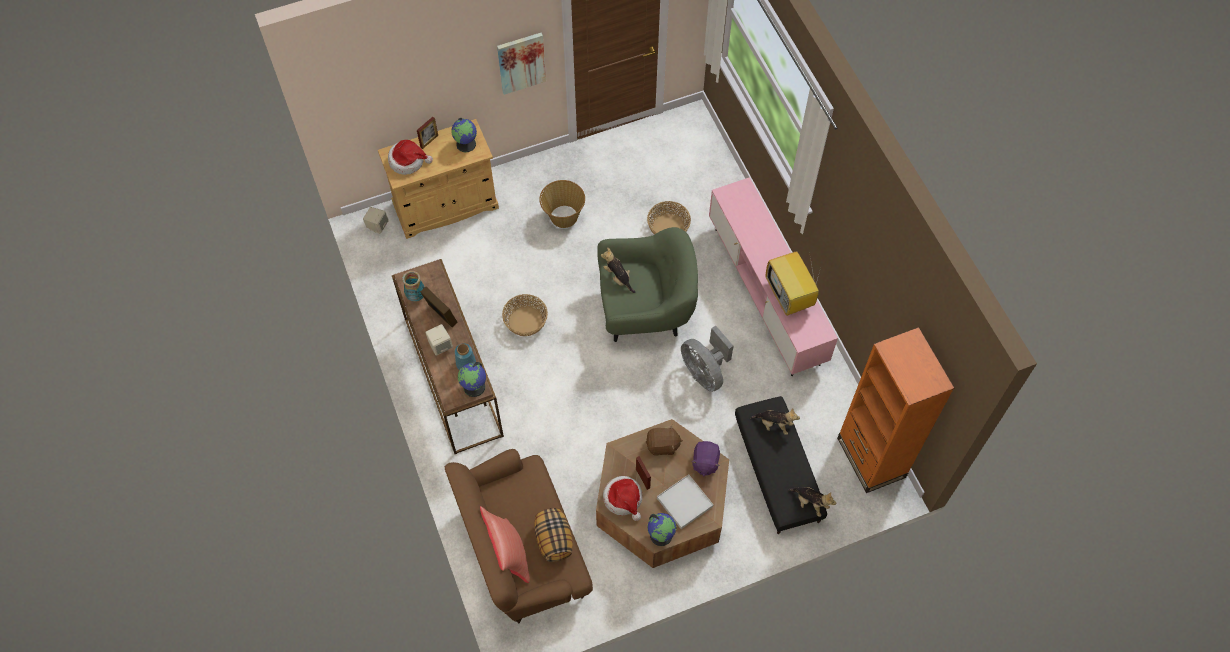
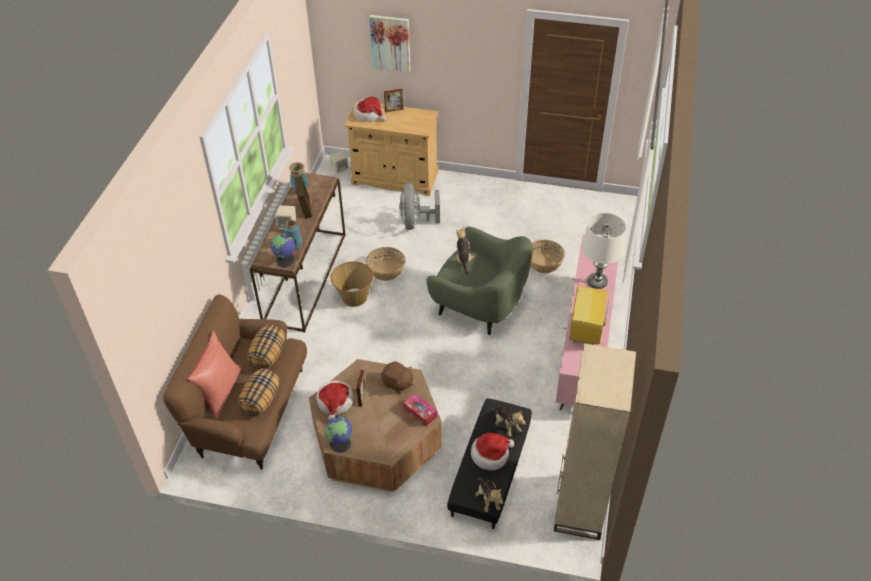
camera: 35 degrees right, 15 degrees down
globe [451,118,477,152] -> none
picture [497,33,546,95] -> picture moved to [369,15,410,73]
basket [539,180,585,228] -> basket moved to [331,261,374,307]
white tray [657,474,713,529] -> none
grey fan [681,326,734,392] -> grey fan moved to [399,183,440,230]
purple plush toy [691,441,720,476] -> tissue box [403,393,437,427]
orange bookcase [837,327,954,493] -> beige bookcase [554,343,636,540]
none -> pillow [247,324,285,369]
none -> hat [471,433,514,470]
none -> white table lamp [582,213,626,289]

